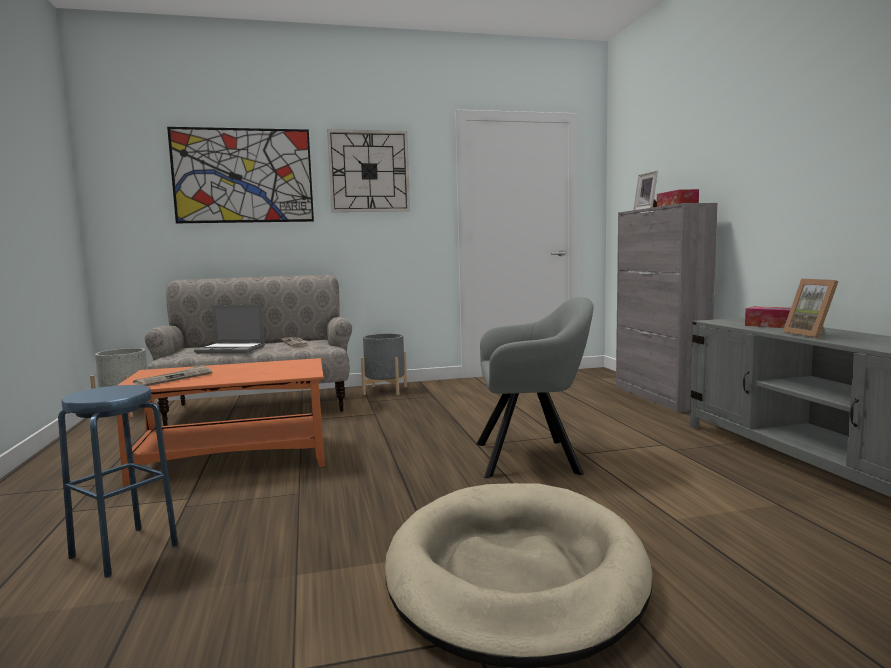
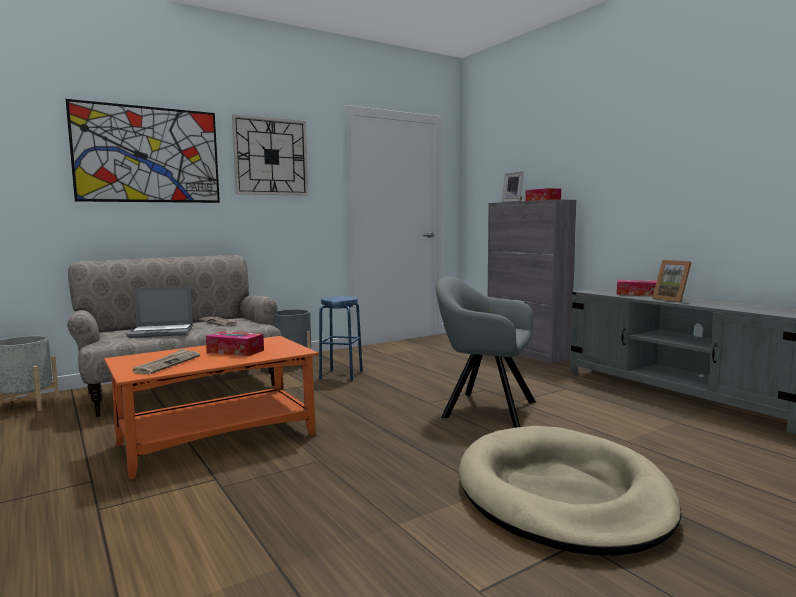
camera: 20 degrees left, 0 degrees up
blue stool [58,385,178,578] -> blue stool moved to [319,296,363,381]
grey armchair [477,297,594,478] -> grey armchair turned 135 degrees counterclockwise [436,276,536,428]
none -> tissue box [206,331,264,356]

